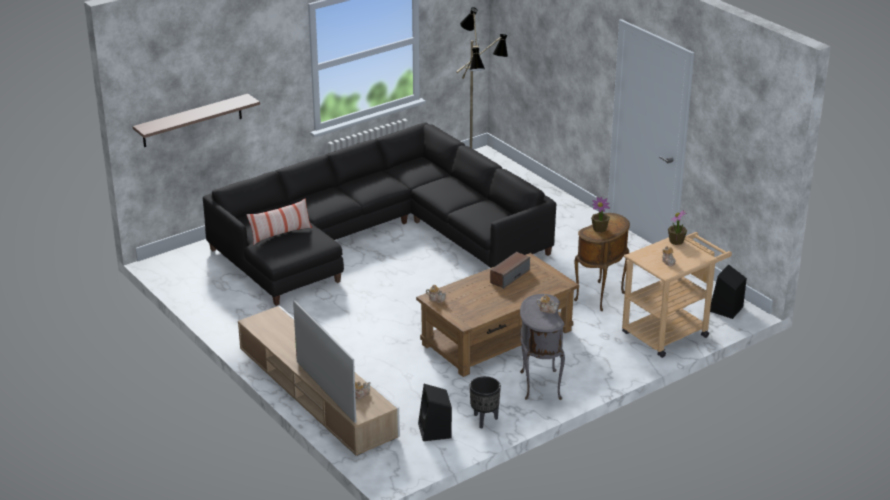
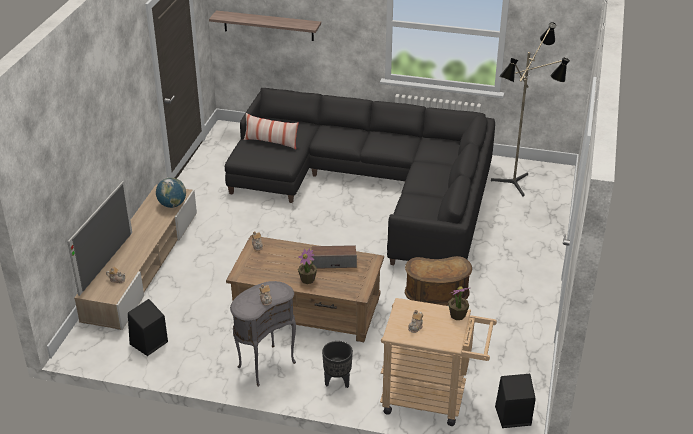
camera: 50 degrees right, 5 degrees up
black planter [470,376,501,429] -> black planter moved to [322,341,353,388]
potted plant [591,197,610,232] -> potted plant moved to [298,248,317,284]
none -> globe [156,178,186,208]

